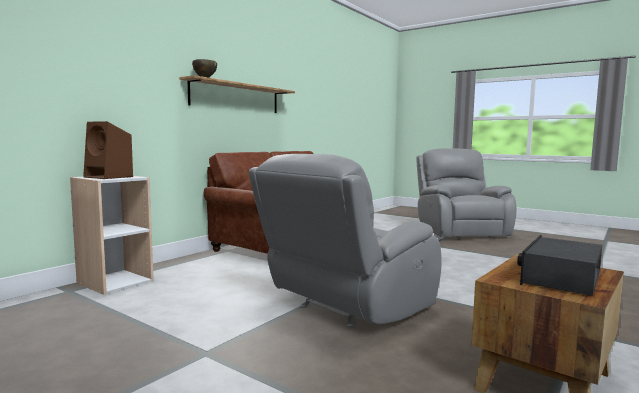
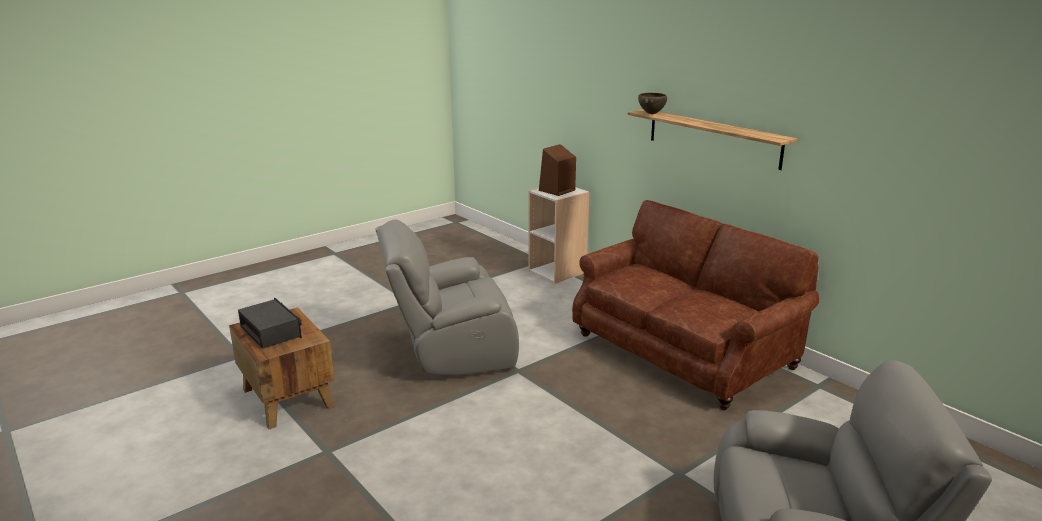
camera: 105 degrees right, 15 degrees up
grey armchair [249,154,442,327] -> grey armchair turned 75 degrees counterclockwise [376,219,519,375]

